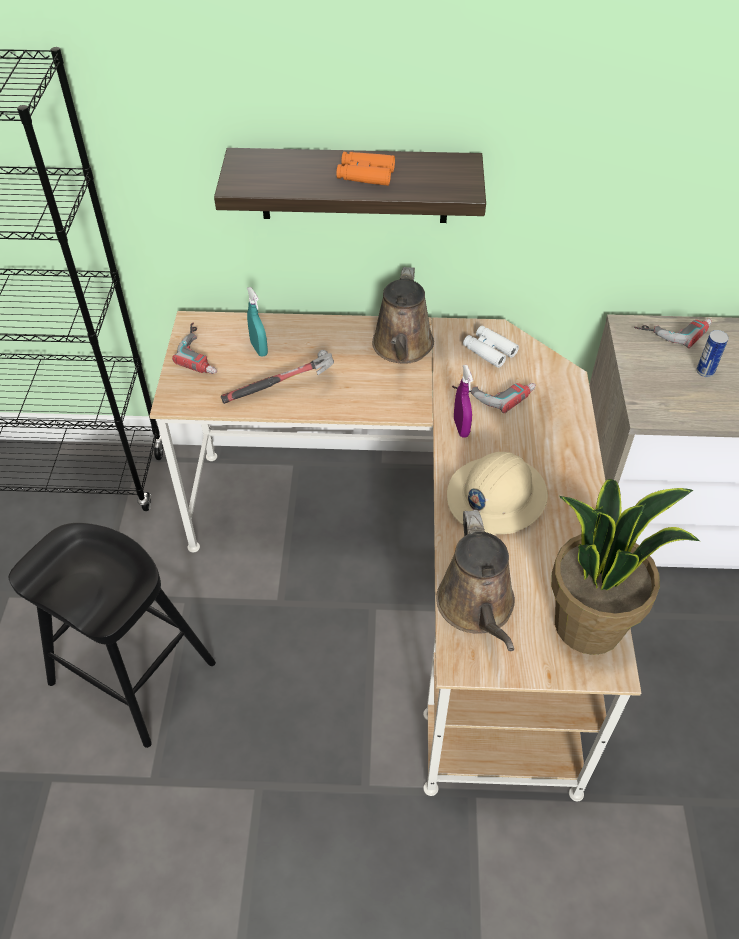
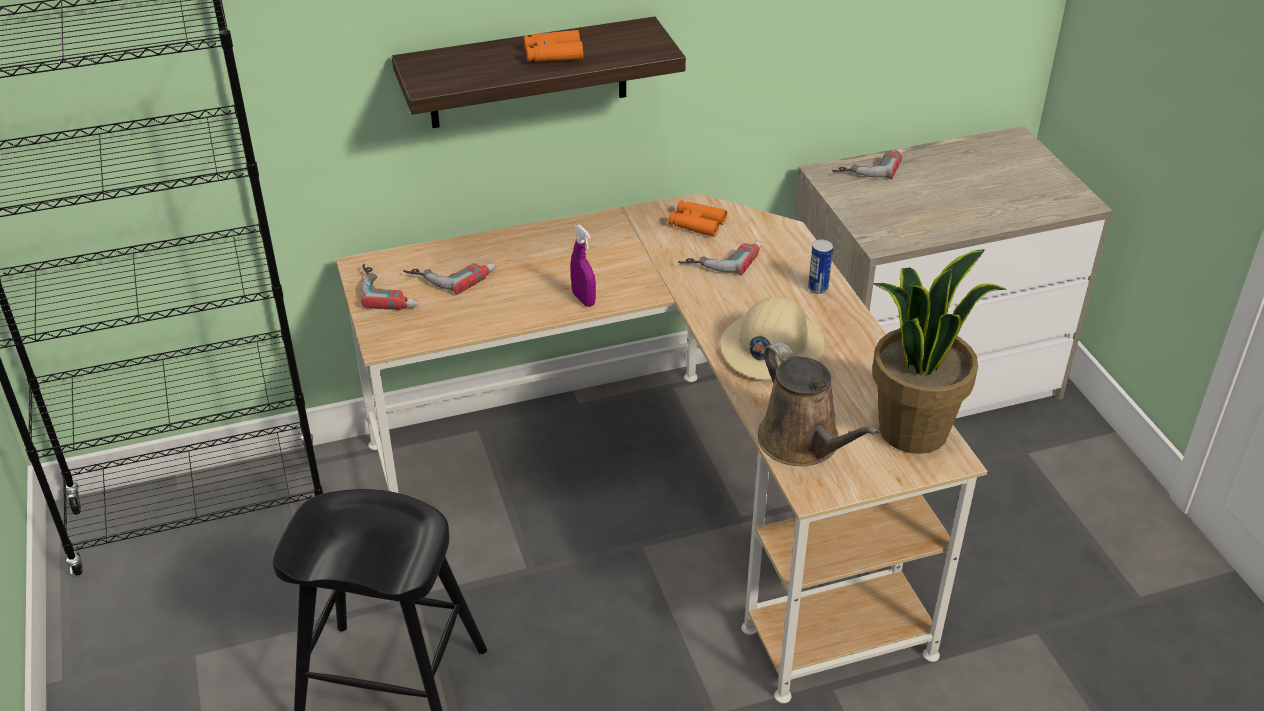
camera: 20 degrees left, 10 degrees down
hammer [221,350,334,404] -> none
turquoise spray bottle [247,287,268,357] -> power drill [403,263,496,294]
brown watering can [372,267,434,364] -> none
purple spray bottle [454,365,473,438] -> purple spray bottle moved to [571,224,596,307]
white binoculars [463,325,519,368] -> orange binoculars [668,200,727,237]
can [697,330,729,377] -> can moved to [808,240,833,294]

